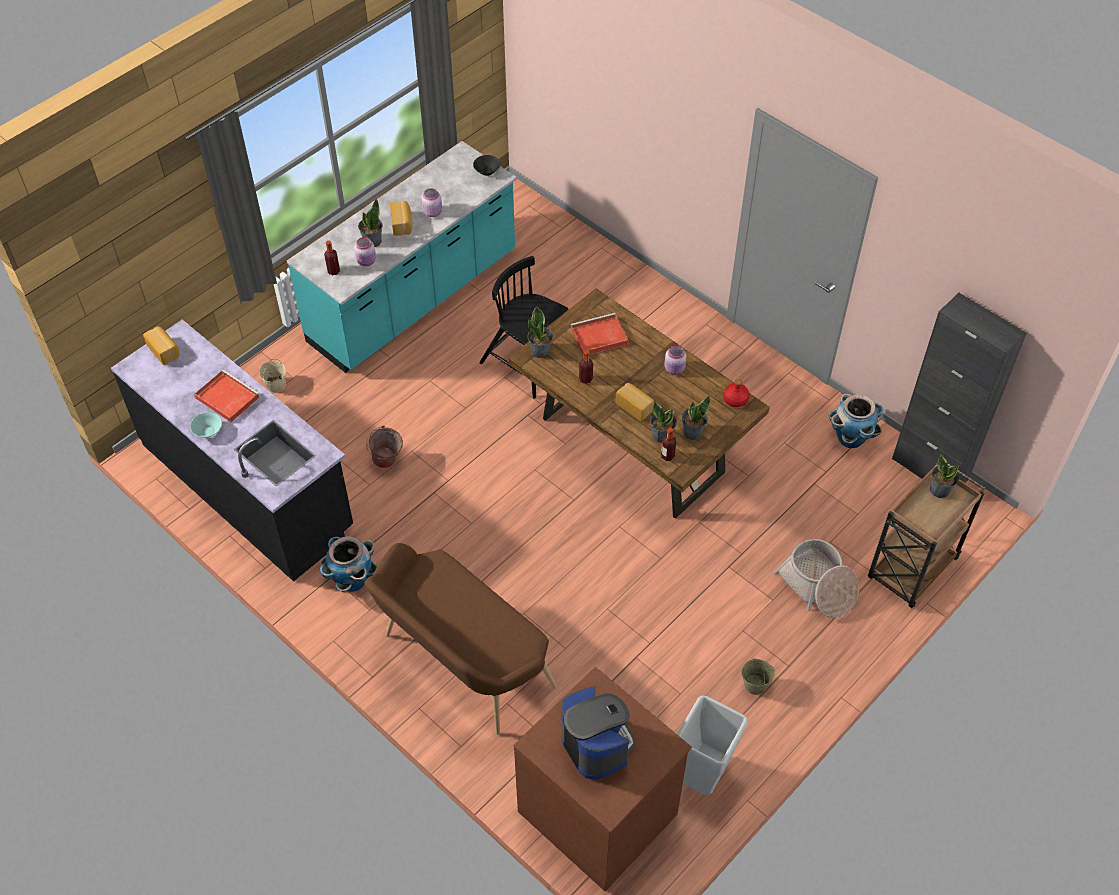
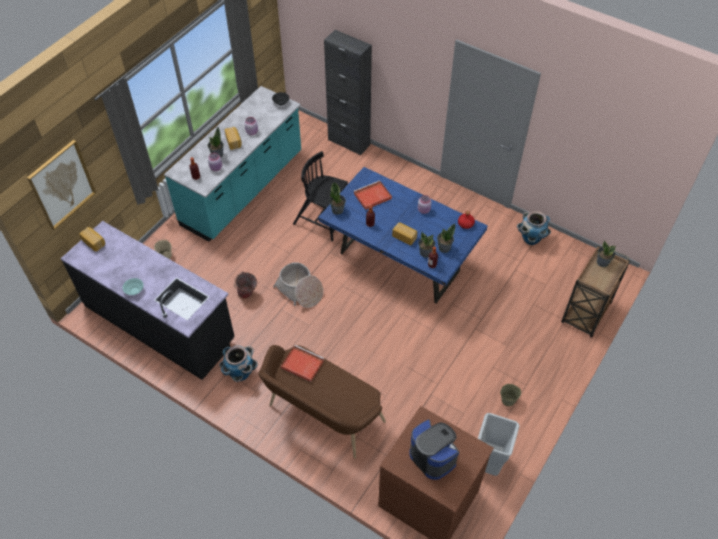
camera: 10 degrees left, 0 degrees up
red tray [194,370,260,422] -> red tray moved to [281,345,324,382]
brown dining table [508,288,770,519] -> blue dining table [318,167,488,304]
basket [774,539,859,618] -> basket moved to [273,262,323,308]
black cabinet [892,293,1027,483] -> black cabinet moved to [324,30,372,156]
none -> picture [27,140,96,230]

